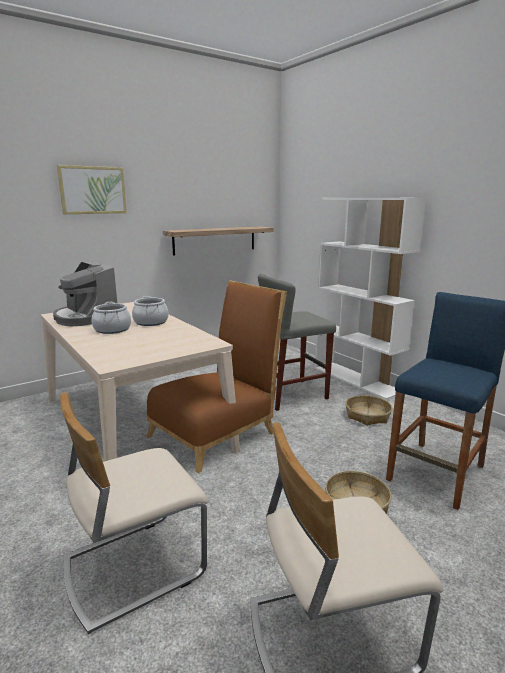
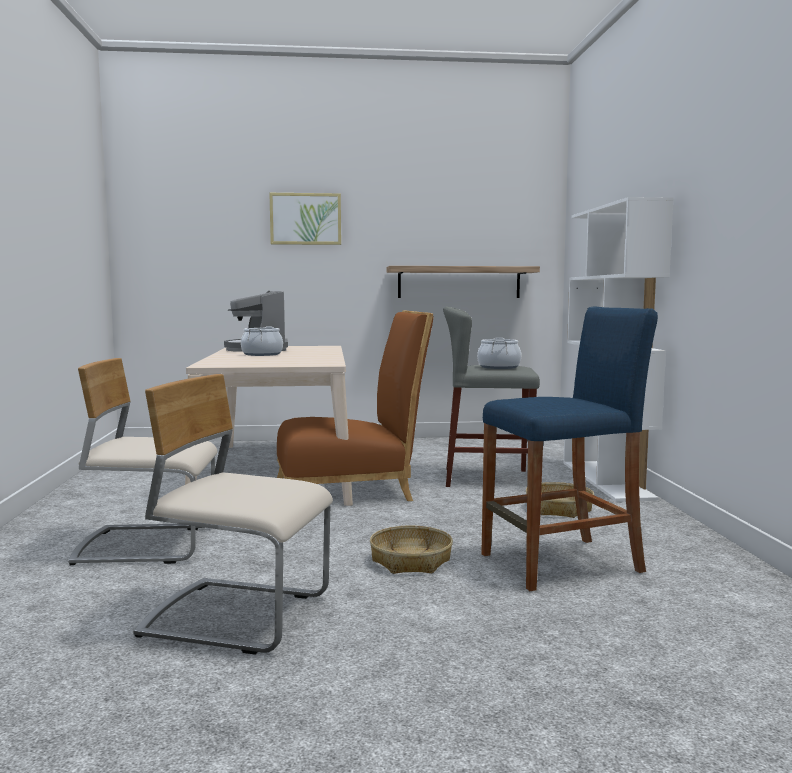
camera: 30 degrees right, 10 degrees down
cooking pot [132,296,169,326] -> cooking pot moved to [477,338,521,369]

